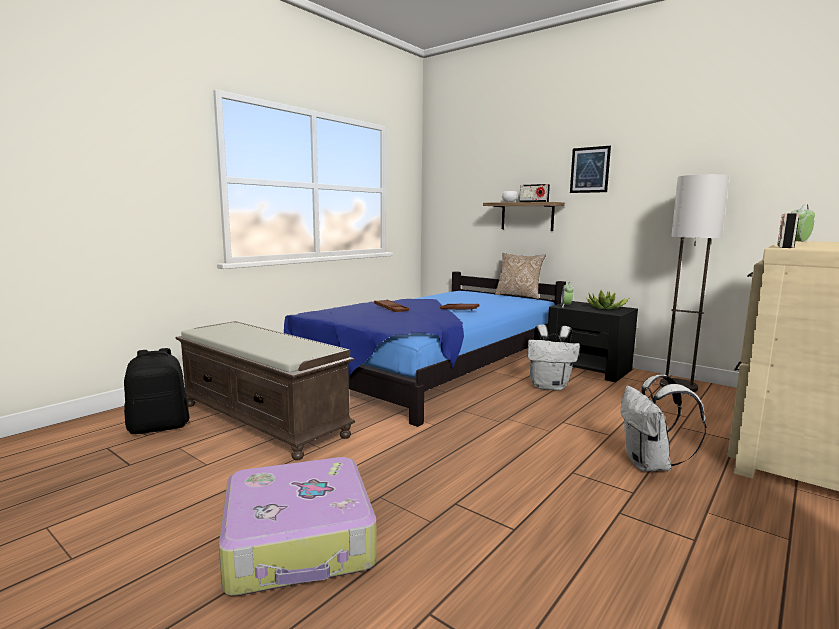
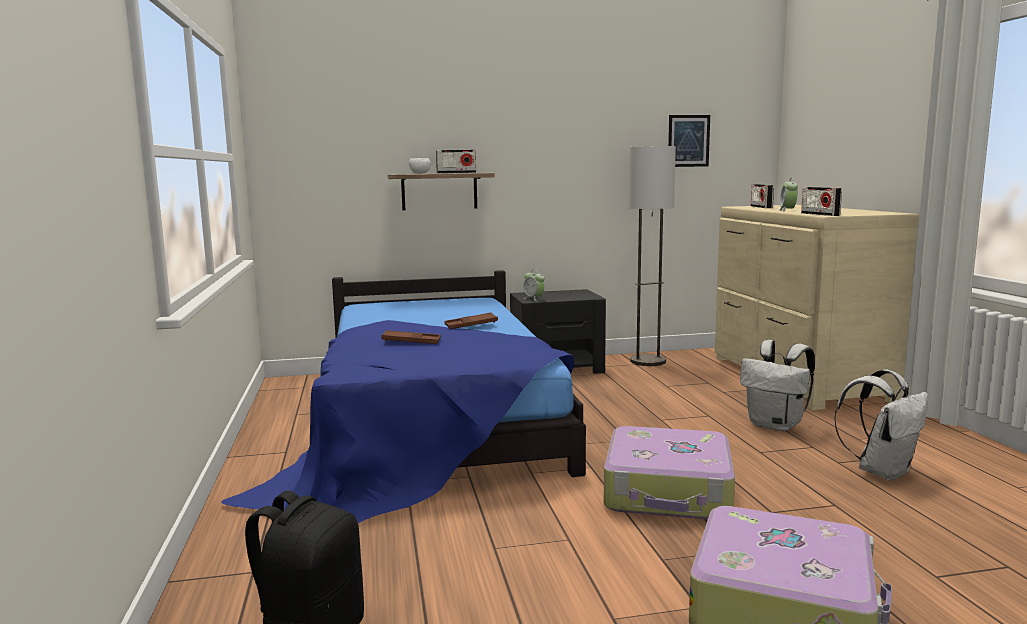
camera: 50 degrees left, 0 degrees up
brown bench [175,321,355,460] -> none
pillow [495,253,546,299] -> none
white backpack [527,324,580,391] -> white backpack moved to [834,370,928,481]
picture [570,146,611,193] -> picture moved to [668,115,710,167]
potted plant [586,290,629,310] -> none
none -> suitcase [604,426,735,519]
none -> radio [751,184,774,208]

